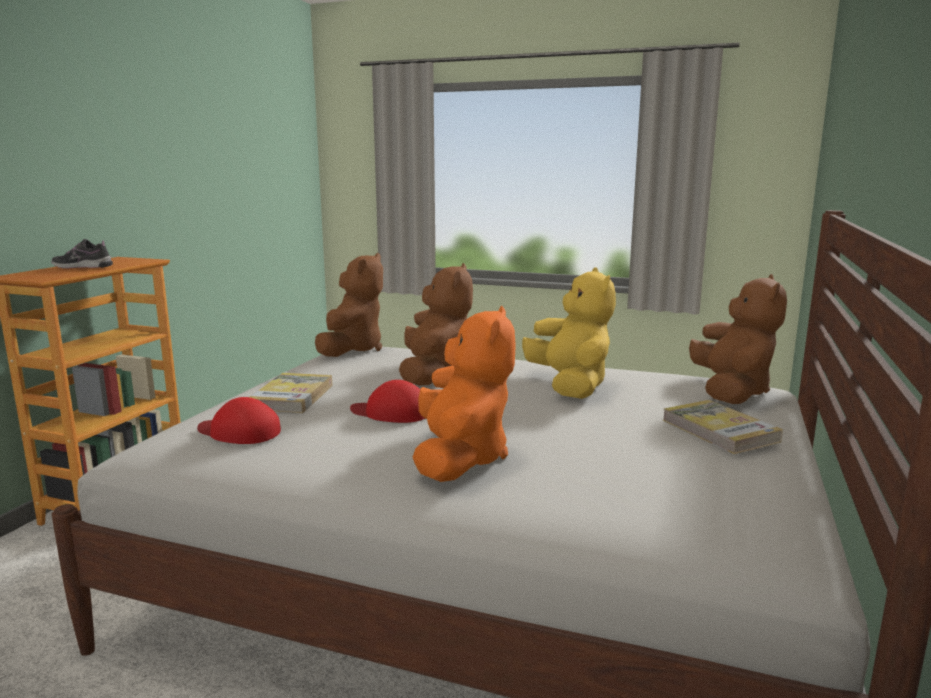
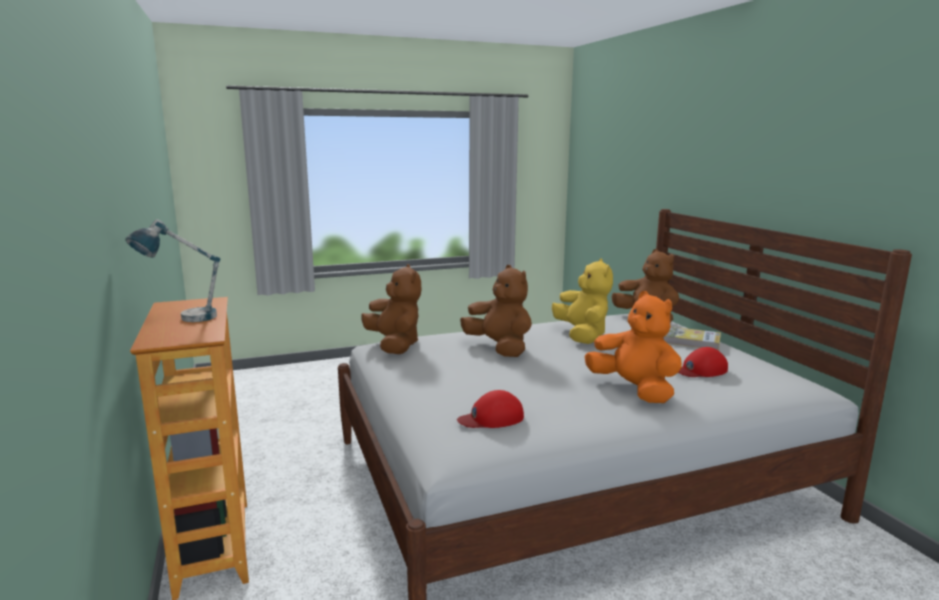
camera: 40 degrees left, 0 degrees up
shoe [52,239,113,268] -> table lamp [125,219,220,322]
book [250,373,332,413] -> none
red cap [350,380,425,423] -> red cap moved to [679,347,728,377]
yellow plush toy [522,267,616,399] -> yellow plush toy turned 45 degrees clockwise [552,259,613,344]

